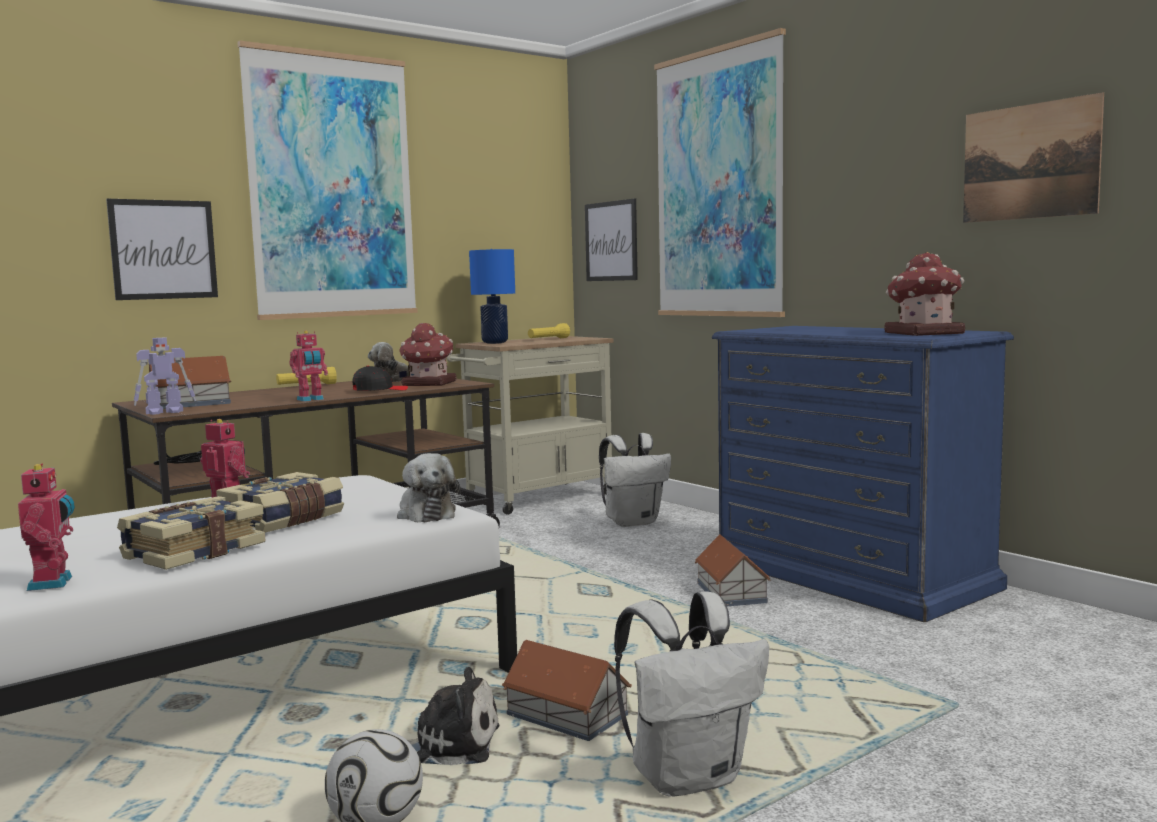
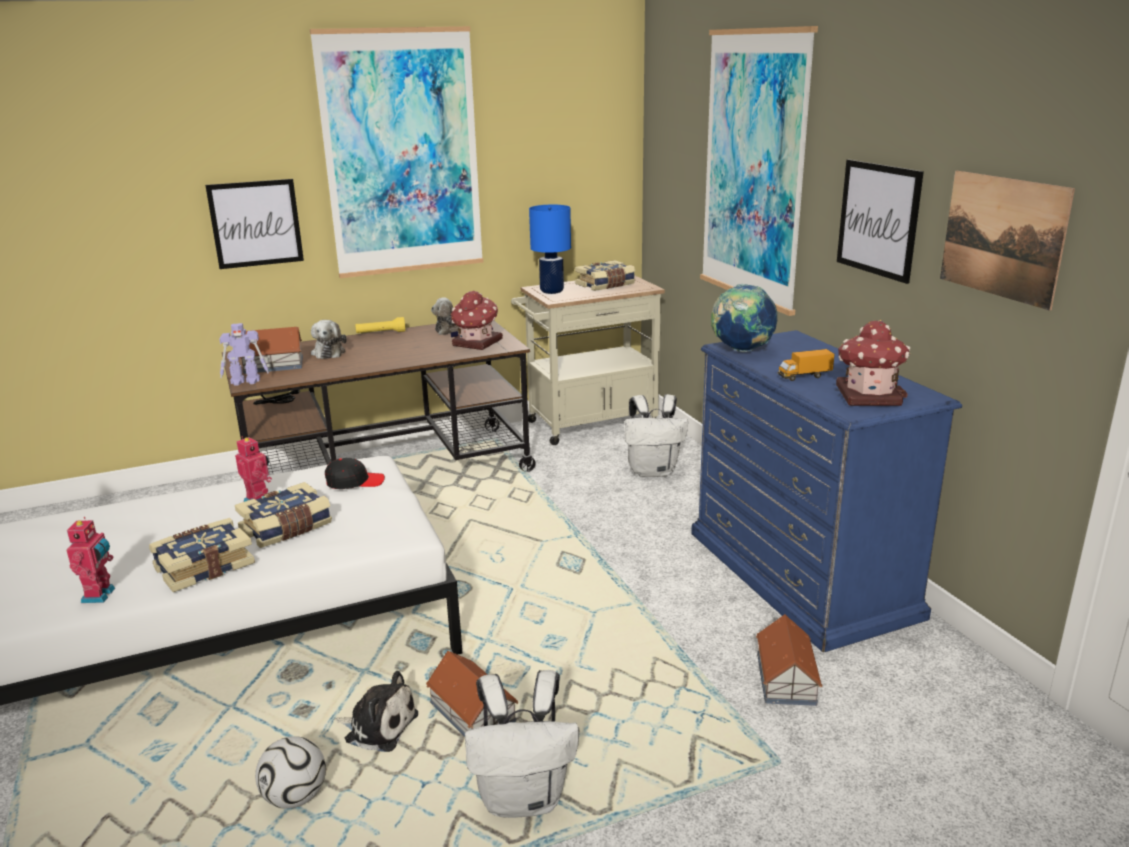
camera: 15 degrees right, 15 degrees up
toy robot [289,331,328,402] -> none
black cap [352,366,408,391] -> black cap moved to [325,458,385,489]
plush toy [397,453,461,522] -> plush toy moved to [311,320,347,359]
yellow flashlight [528,323,570,338] -> book [575,260,635,291]
picture [585,198,638,281] -> picture moved to [837,159,924,284]
toy house [695,534,771,606] -> toy house moved to [756,614,823,706]
none -> globe [711,284,777,352]
none -> toy truck [778,349,835,381]

